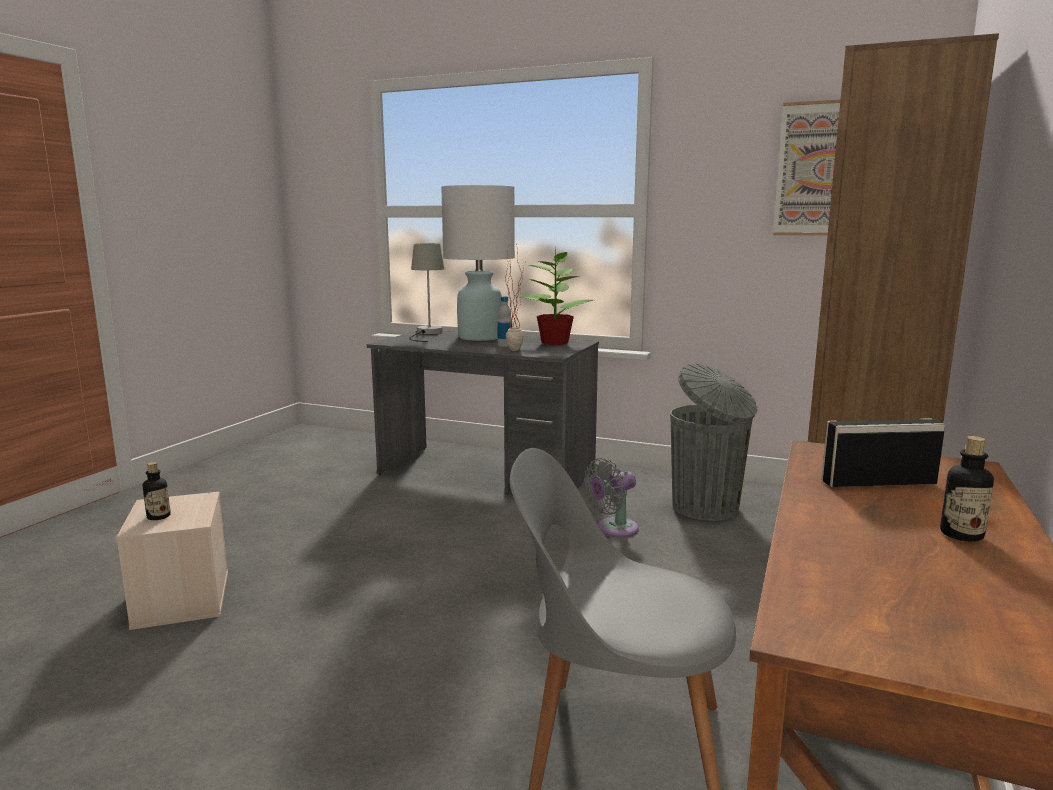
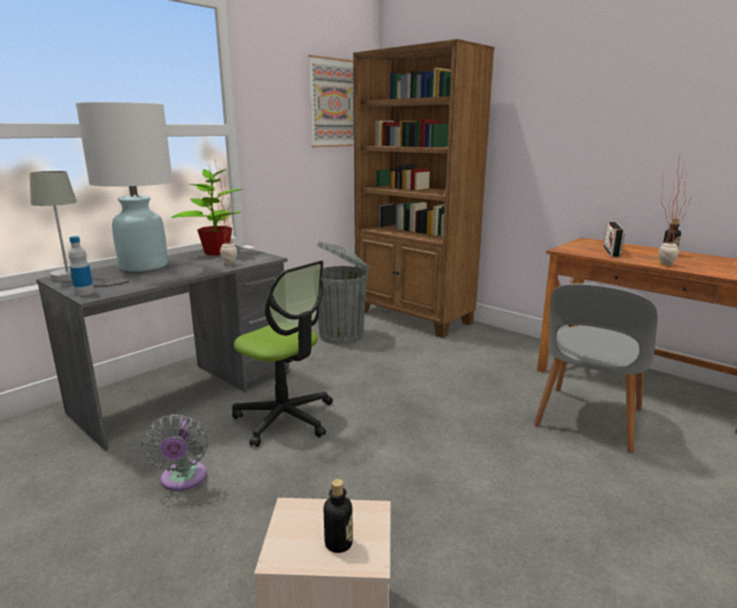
camera: 70 degrees left, 5 degrees up
bottle [497,297,512,347] -> bottle moved to [69,236,94,296]
grey fan [584,458,639,538] -> grey fan moved to [141,414,208,491]
none -> office chair [232,261,333,447]
none -> potted plant [659,157,689,266]

